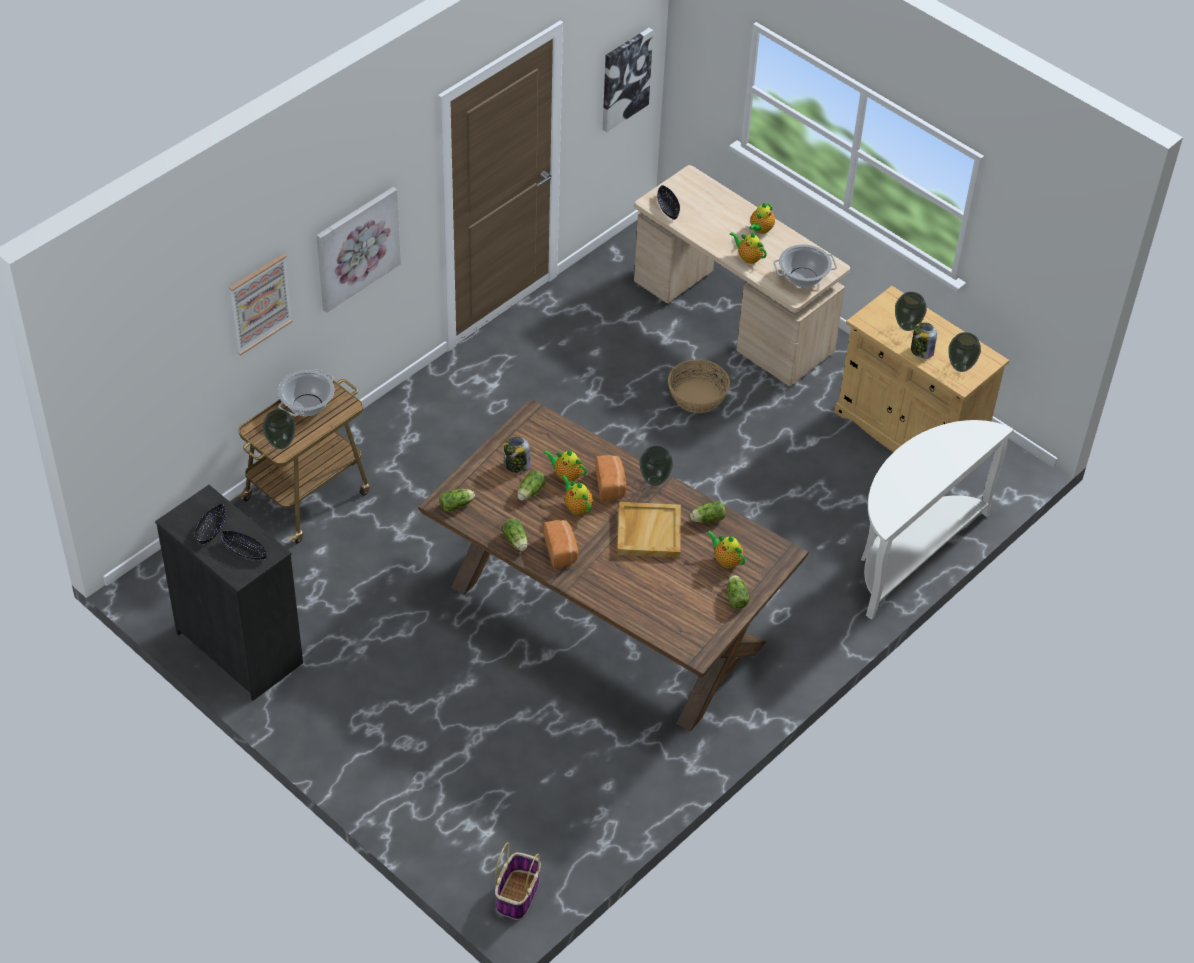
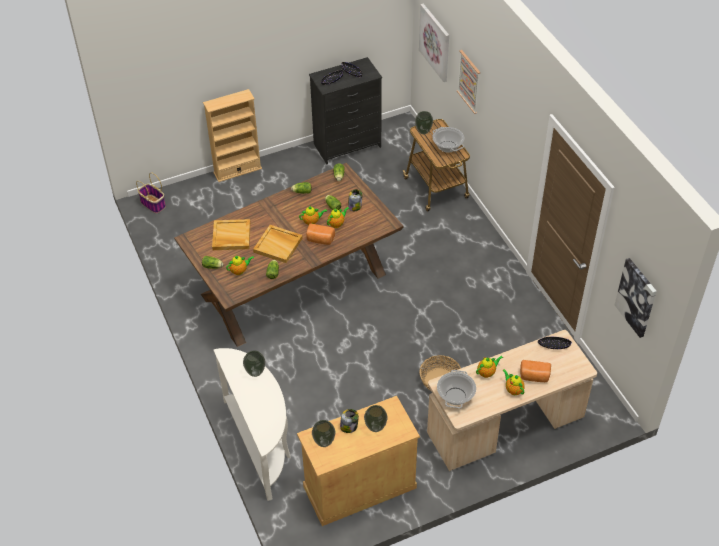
camera: 115 degrees right, 0 degrees up
picture [316,187,401,313] -> picture moved to [419,4,449,82]
bread [544,520,579,568] -> bread moved to [520,360,551,382]
vase [639,445,673,486] -> vase moved to [243,351,265,377]
none -> beige bookcase [203,89,262,182]
none -> beige tray [212,219,250,250]

